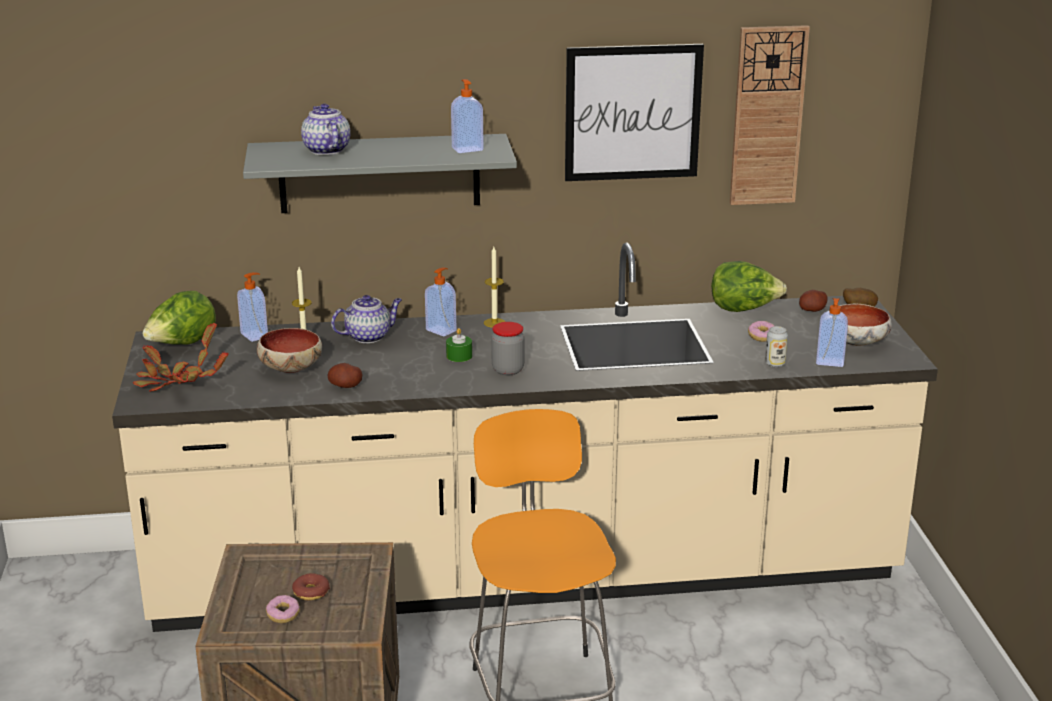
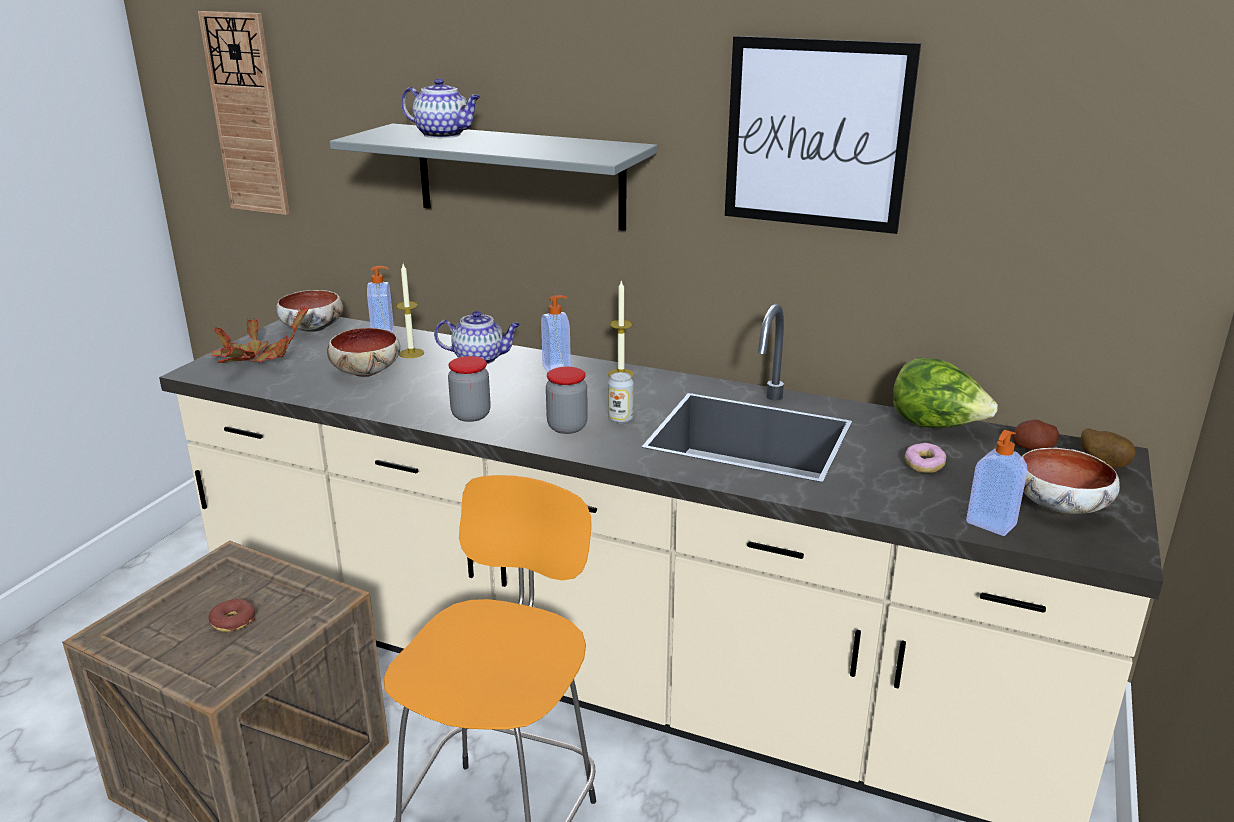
camera: 30 degrees right, 0 degrees up
lettuce [142,291,216,345] -> bowl [276,290,343,332]
donut [266,595,300,623] -> none
teapot [301,104,351,155] -> teapot turned 105 degrees clockwise [401,78,481,138]
potato [327,363,363,388] -> none
green candle [446,328,472,362] -> none
soap dispenser [451,79,484,153] -> none
wall clock [730,25,810,205] -> wall clock moved to [198,11,289,215]
can [765,326,788,367] -> can moved to [608,372,634,423]
none -> jar [448,356,491,422]

